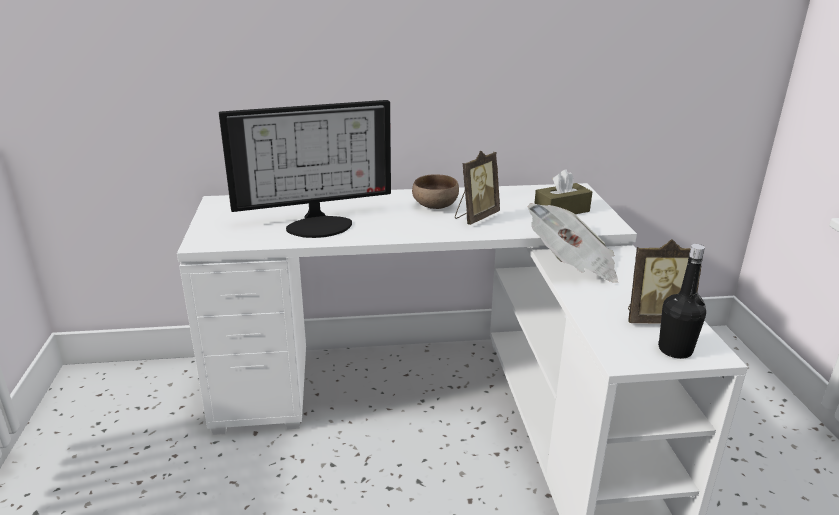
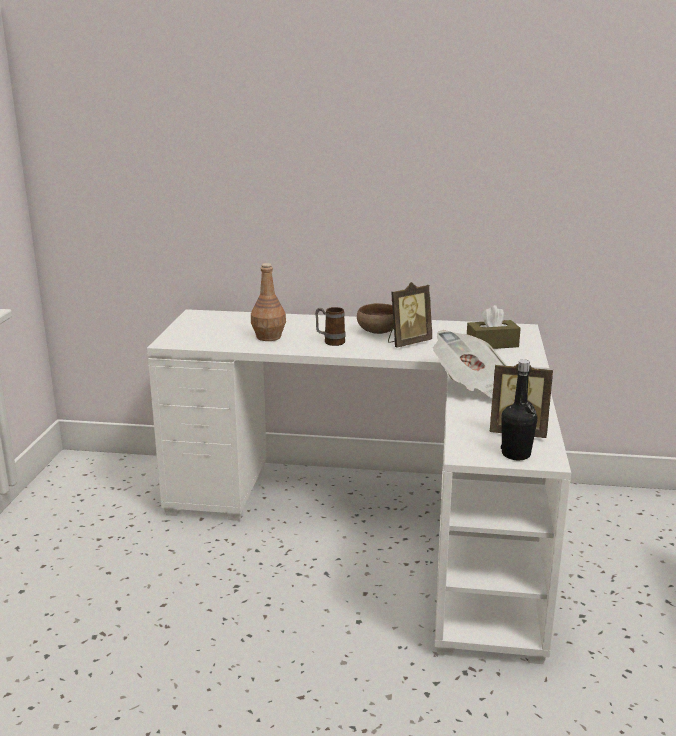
camera: 15 degrees right, 5 degrees down
monitor [219,100,391,238] -> brown bottle [251,263,286,341]
none -> mug [315,307,345,346]

